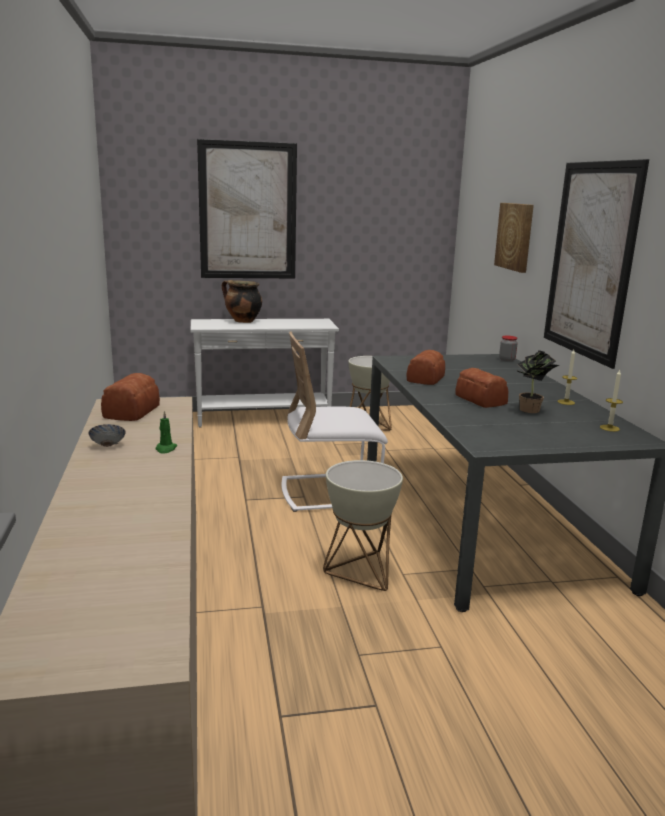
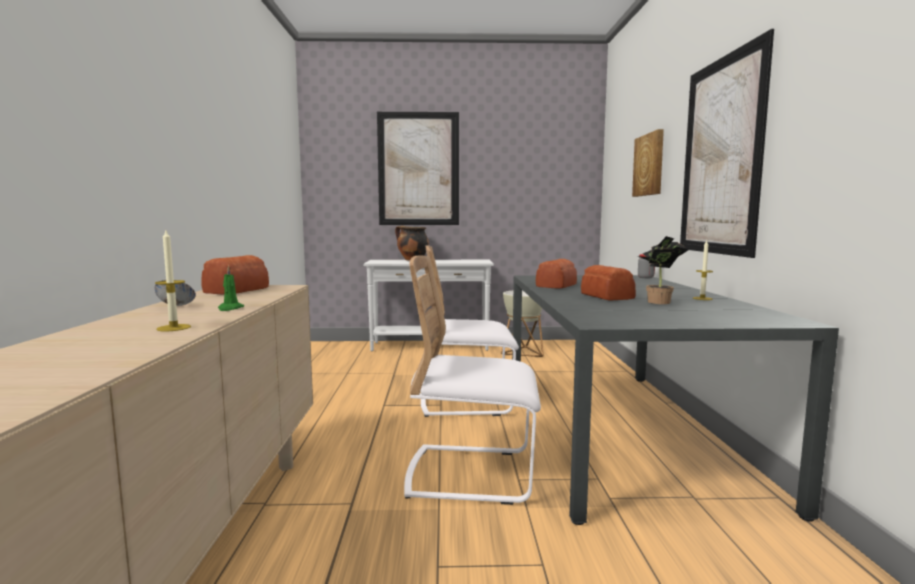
camera: 10 degrees right, 10 degrees down
planter [323,460,403,591] -> white chair [404,256,541,505]
candle [600,370,623,432] -> candle moved to [155,230,191,331]

